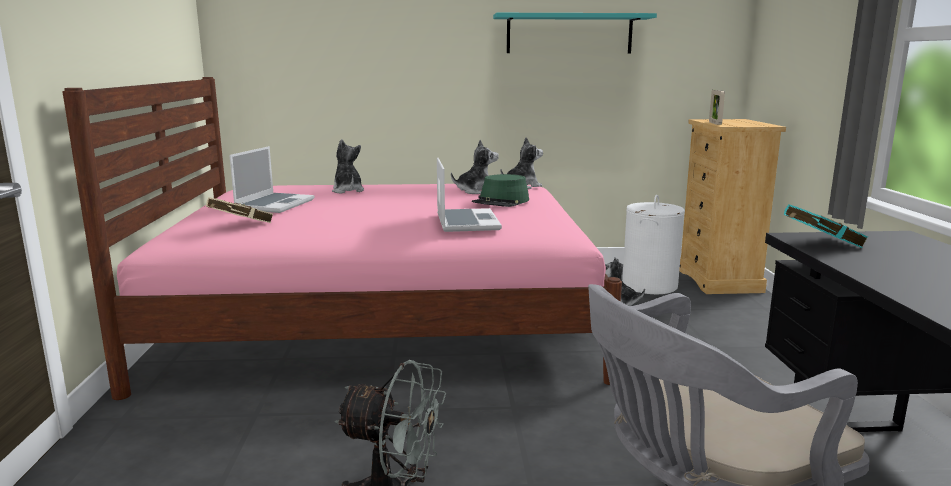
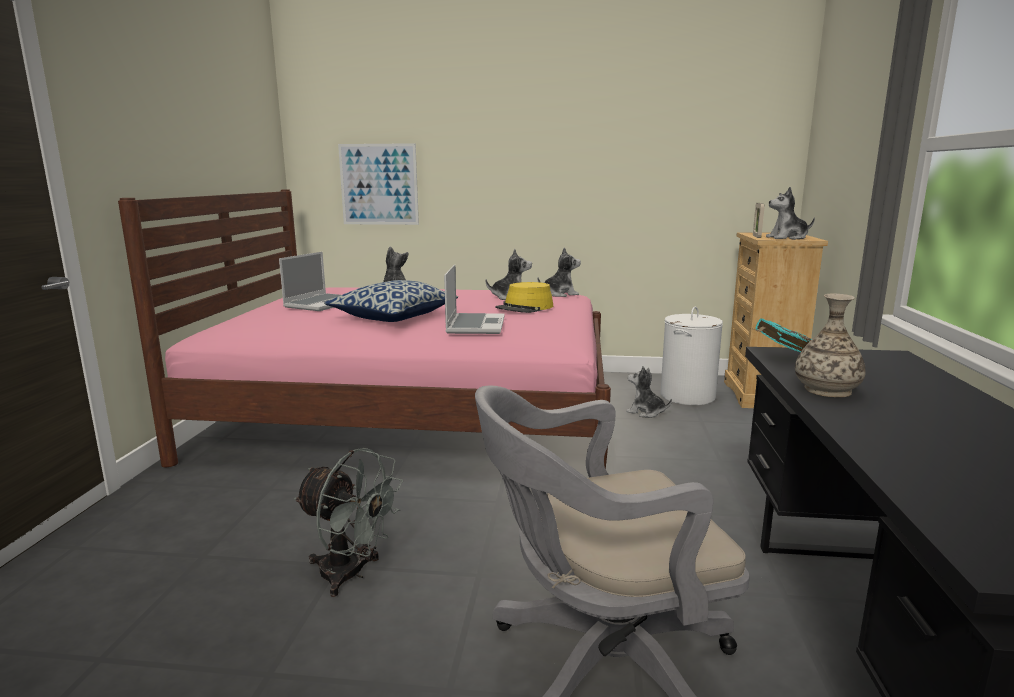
camera: 10 degrees right, 0 degrees up
beige book [205,197,273,223] -> none
green hat [472,174,529,207] -> yellow hat [495,282,553,313]
turquoise shelf [493,13,657,53] -> none
none -> pillow [324,280,458,322]
none -> picture [338,143,419,225]
none -> plush toy [766,187,815,240]
none -> vase [795,294,866,397]

